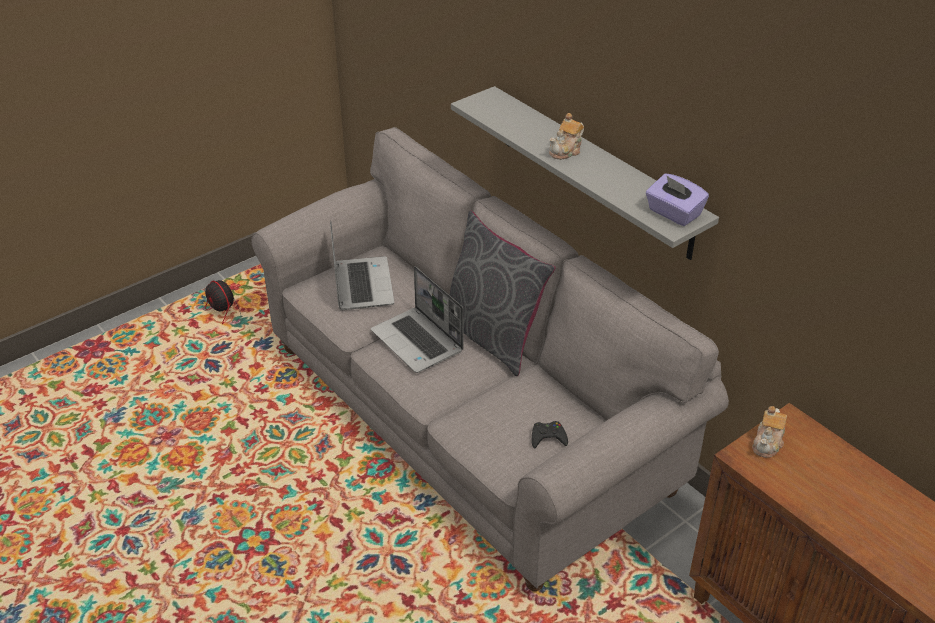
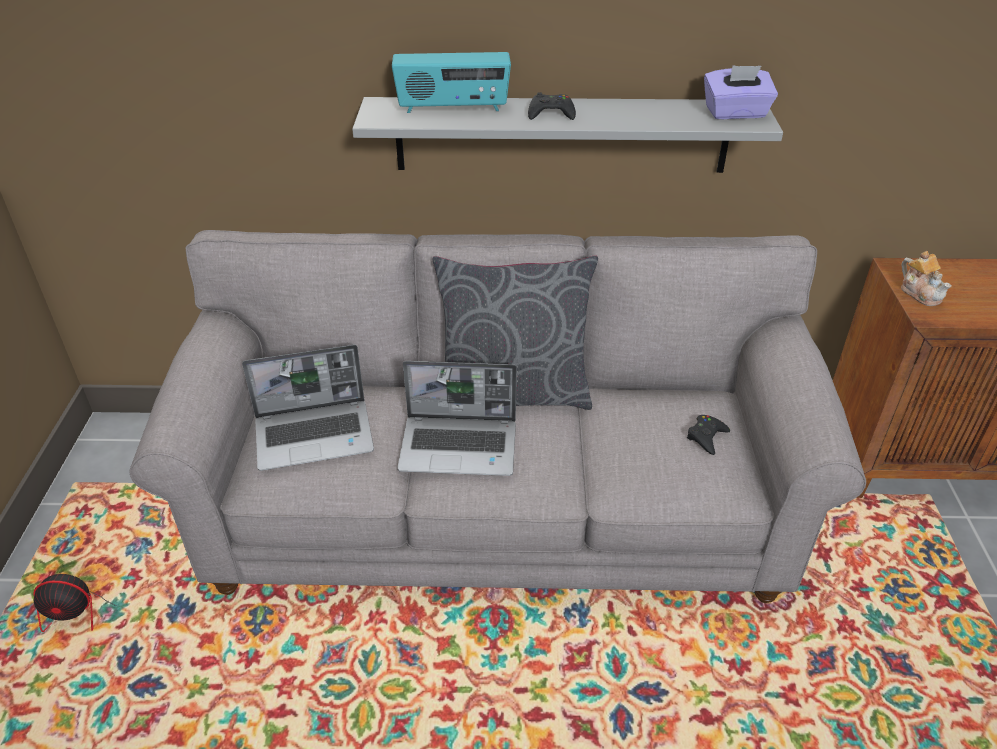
camera: 50 degrees left, 0 degrees up
laptop [330,221,394,310] -> laptop turned 135 degrees clockwise [242,344,374,471]
teapot [549,113,584,160] -> black game controller [528,92,576,120]
none -> radio [392,52,511,113]

